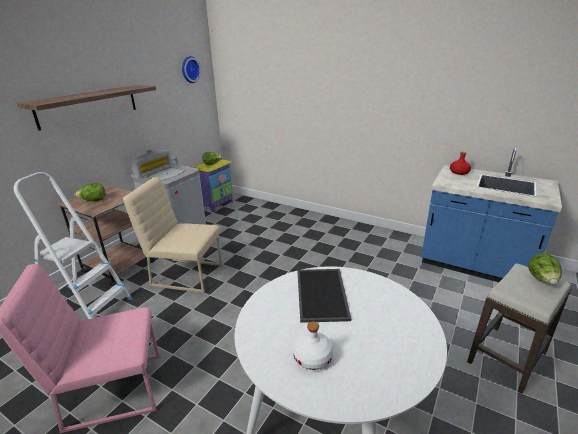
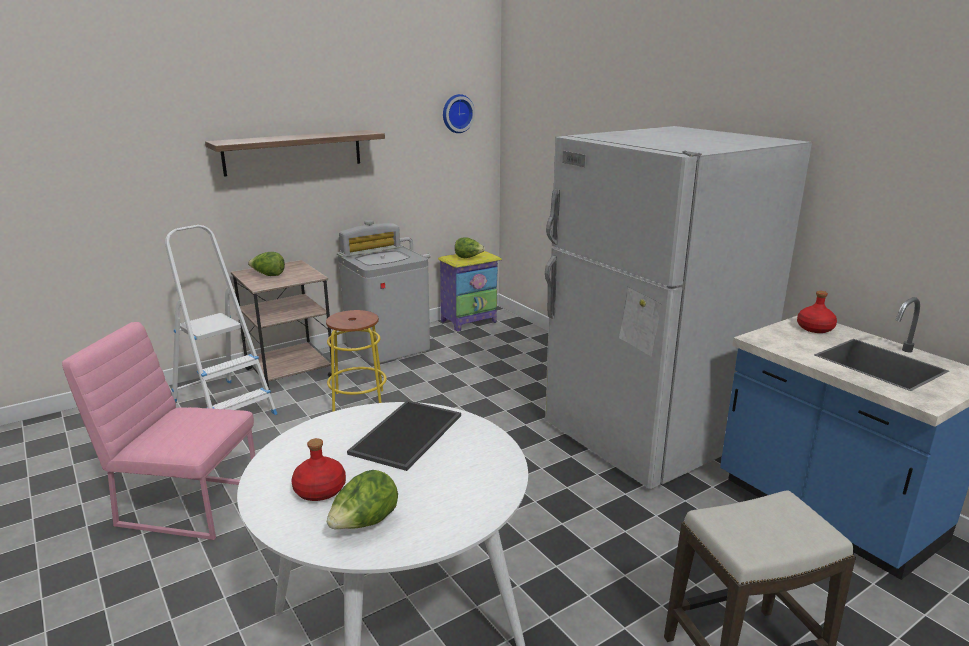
camera: 25 degrees right, 5 degrees down
beige chair [123,177,222,293] -> yellow stool [326,310,387,412]
white bottle [293,321,333,370] -> red bottle [291,438,346,501]
lettuce [529,253,562,284] -> lettuce moved to [327,470,398,529]
none -> white fridge [545,126,812,489]

